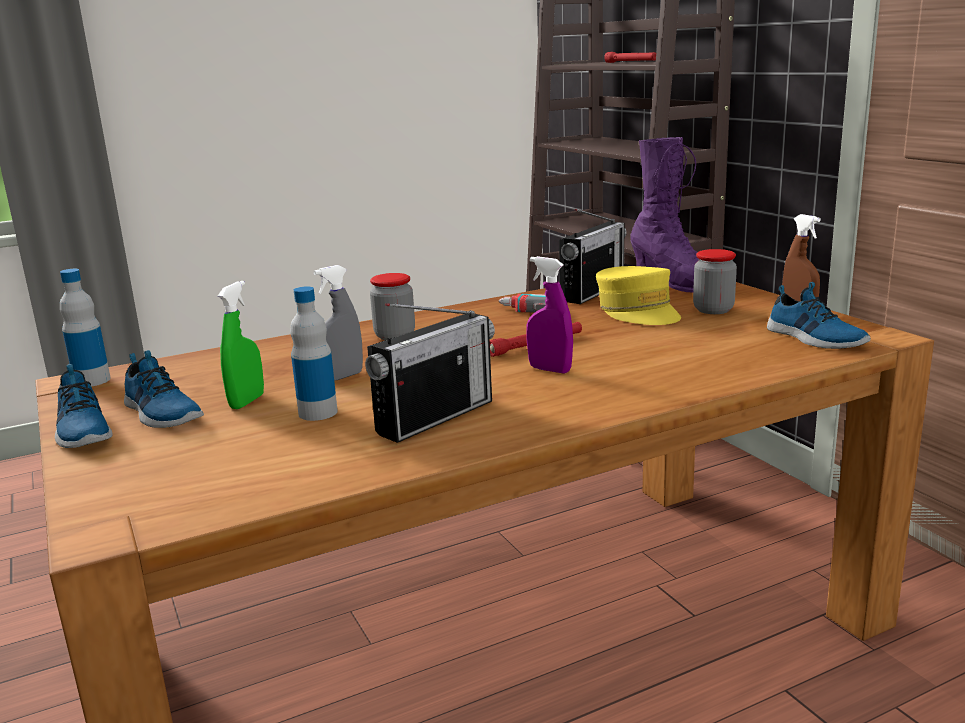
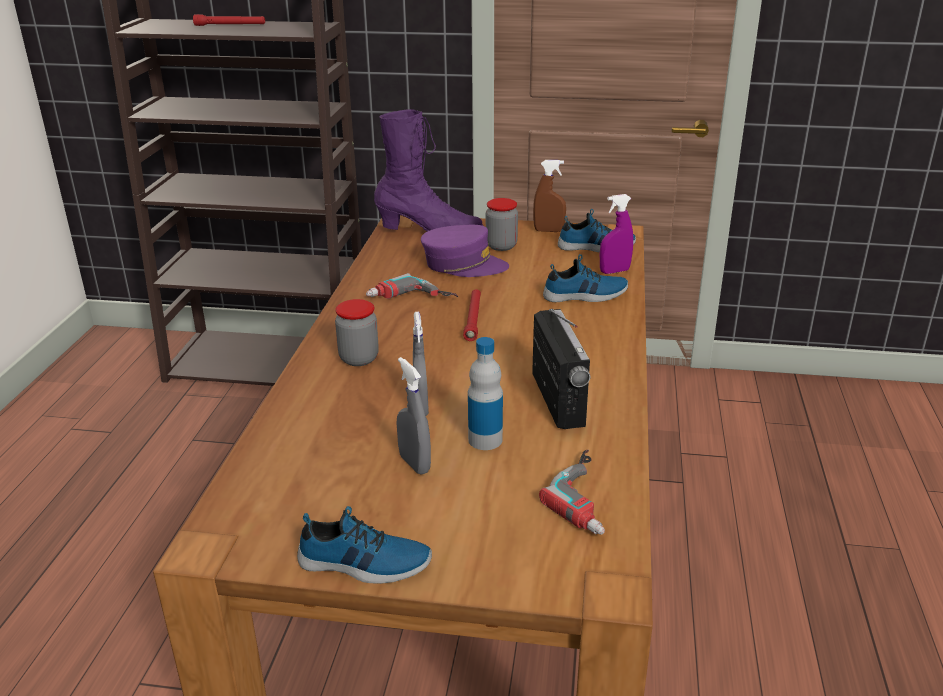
camera: 55 degrees left, 10 degrees up
bottle [60,269,111,387] -> none
shoe [124,350,204,428] -> shoe moved to [543,254,628,302]
green spray bottle [218,281,264,409] -> grey spray bottle [397,357,431,475]
purple spray bottle [526,256,573,373] -> purple spray bottle moved to [600,194,633,274]
radio [559,209,627,304] -> none
yellow cap [596,266,681,325] -> purple cap [421,225,509,277]
none -> power drill [539,450,605,534]

